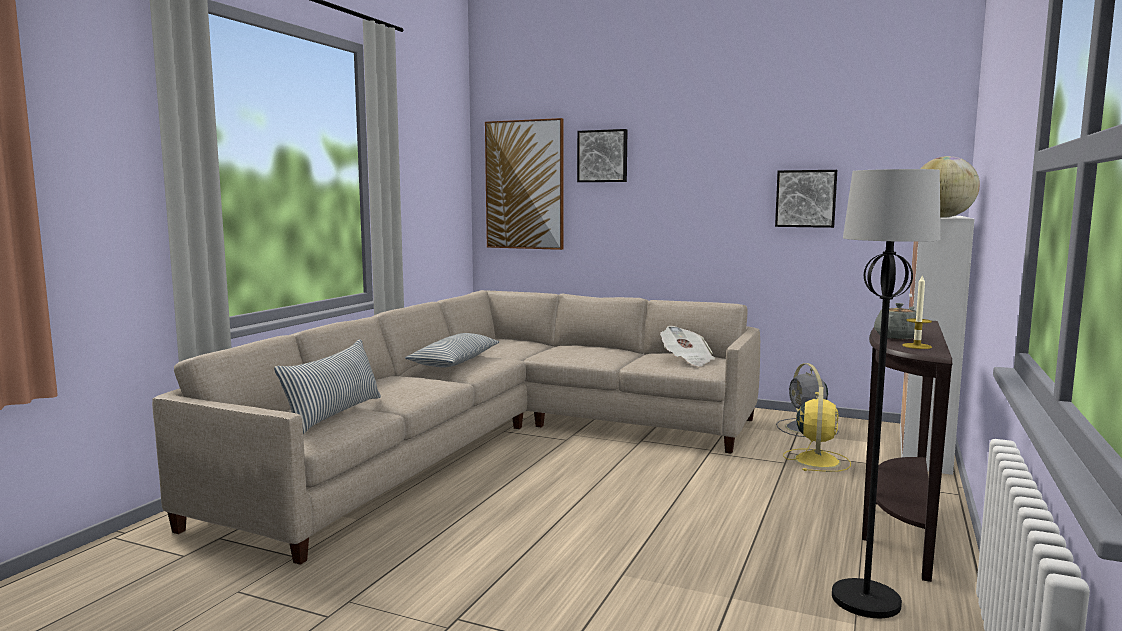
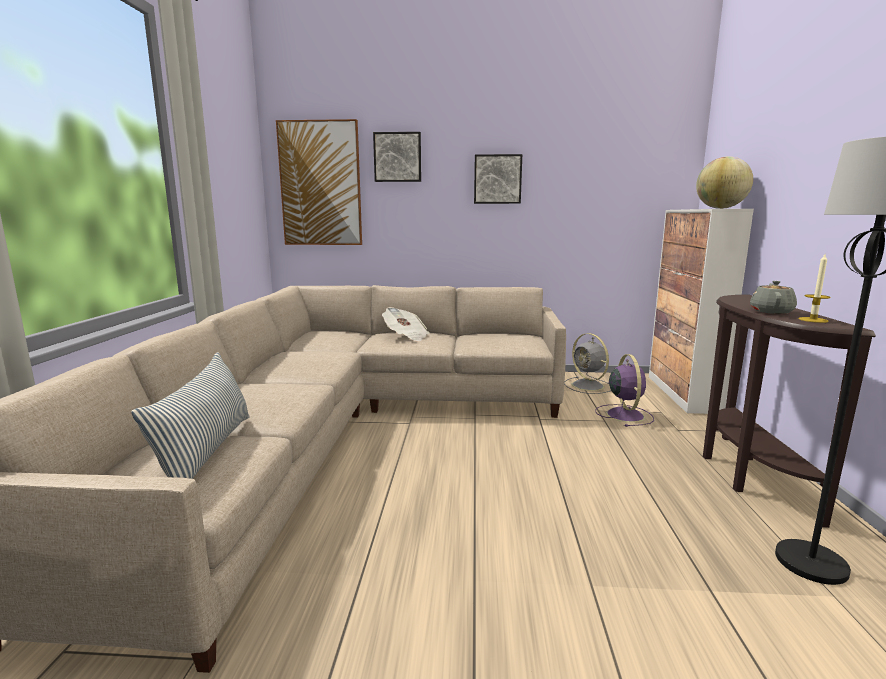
camera: 20 degrees left, 5 degrees up
pillow [405,333,499,368] -> none
newspaper [660,326,715,367] -> newspaper moved to [382,307,430,342]
picture [775,170,837,228] -> picture moved to [474,154,522,204]
yellow fan [783,387,851,472] -> purple fan [595,354,654,427]

